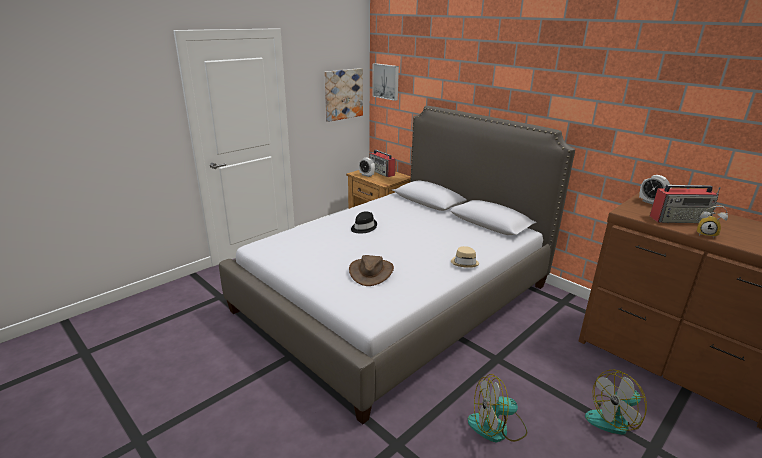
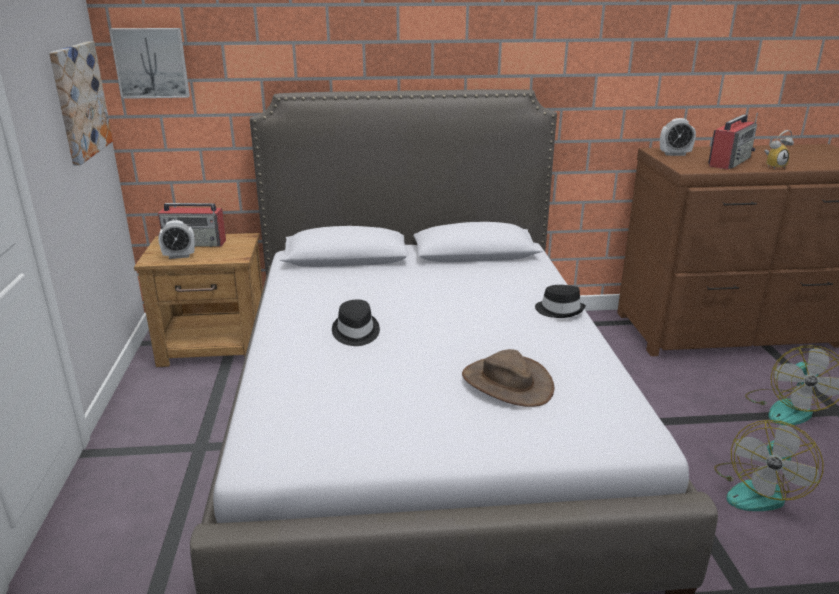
camera: 50 degrees left, 0 degrees up
beige hat [451,246,479,268] -> black hat [535,285,586,318]

